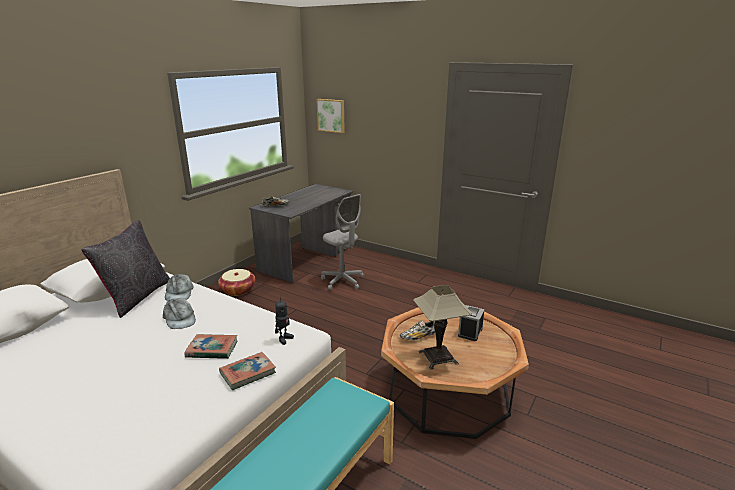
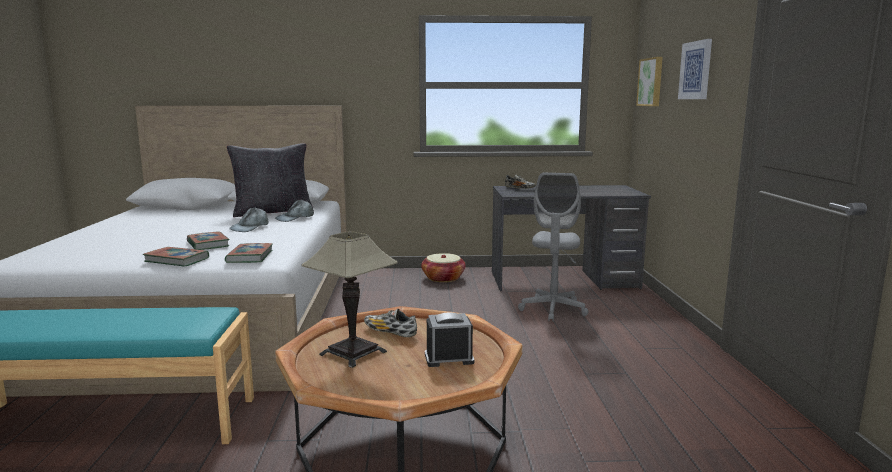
camera: 55 degrees right, 10 degrees down
toy robot [275,297,294,345] -> book [225,243,273,263]
none -> picture [678,39,712,99]

